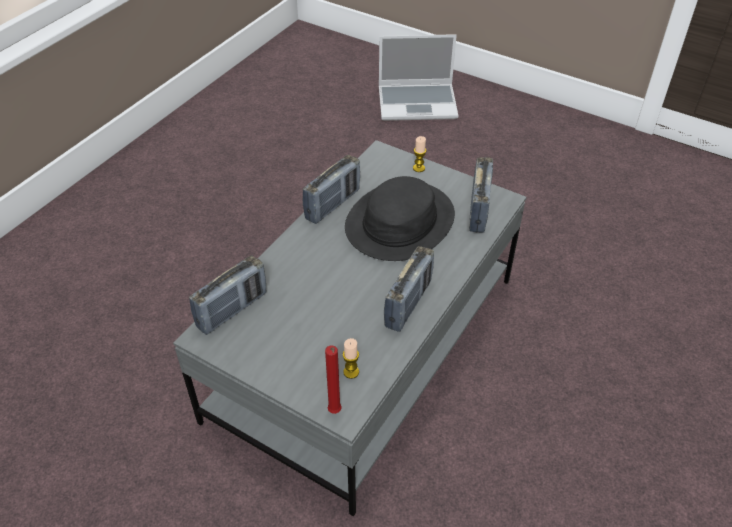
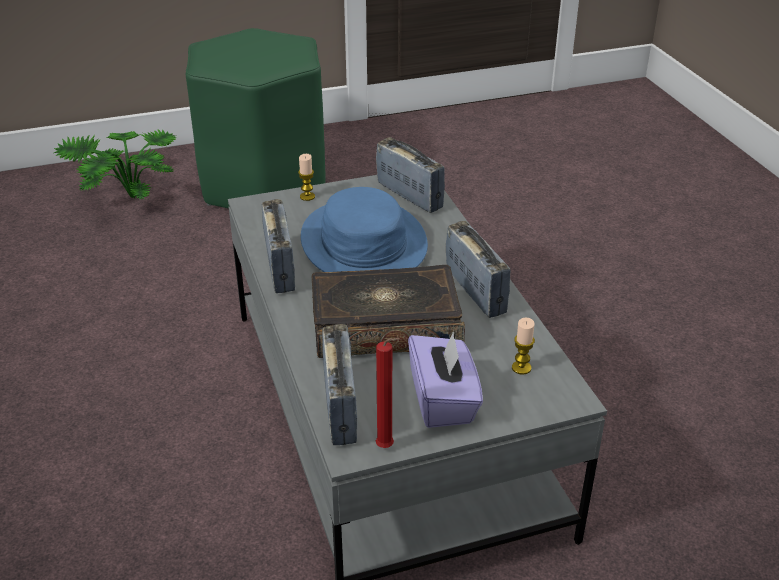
camera: 50 degrees left, 10 degrees down
red candle [325,345,342,414] -> red candle moved to [376,338,399,448]
black hat [345,176,455,261] -> blue hat [301,187,428,272]
laptop [379,34,458,121] -> potted plant [54,129,176,199]
none -> green stool [186,28,325,209]
none -> book [311,265,465,358]
none -> purple tissue box [408,331,483,428]

